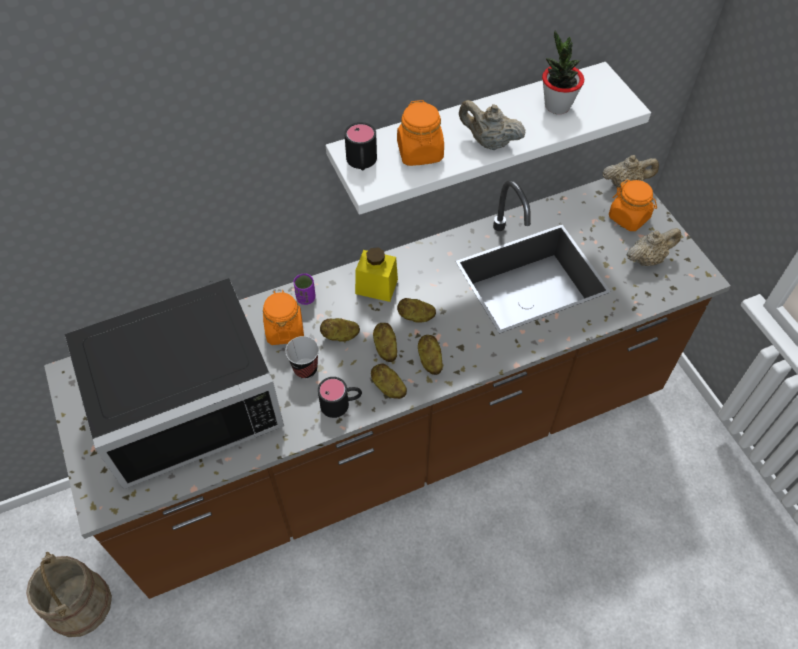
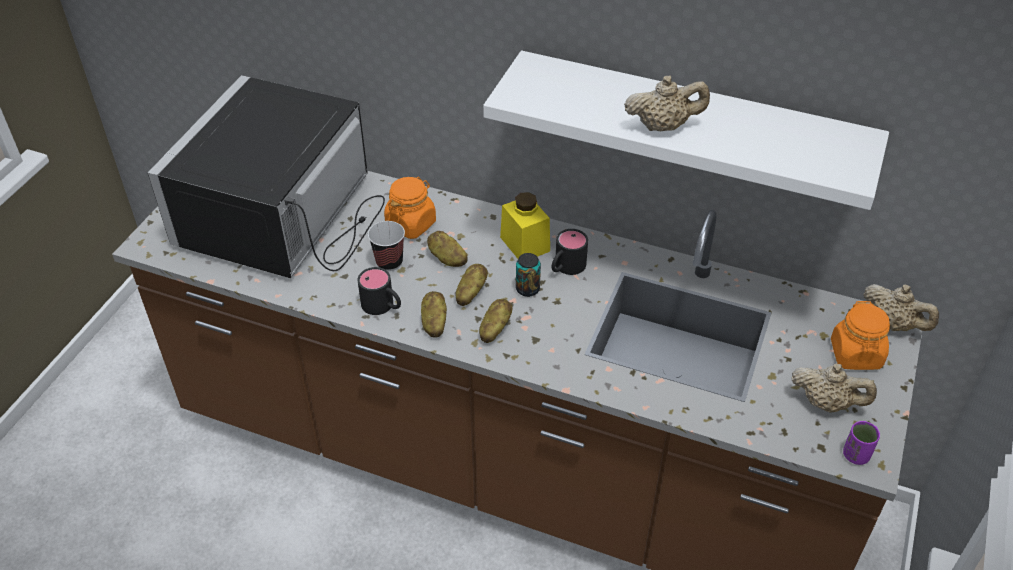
camera: 45 degrees right, 10 degrees down
beige bucket [26,552,112,637] -> none
black microwave [65,278,284,489] -> black microwave turned 90 degrees clockwise [148,75,385,278]
purple cup [294,274,316,305] -> purple cup moved to [843,421,880,465]
black mug [344,122,377,171] -> black mug moved to [551,229,588,275]
orange jar [397,100,444,166] -> none
potato [397,298,436,323] -> can [516,253,541,297]
beige teapot [459,100,526,150] -> beige teapot turned 105 degrees clockwise [624,75,710,131]
potted plant [542,30,584,114] -> none

